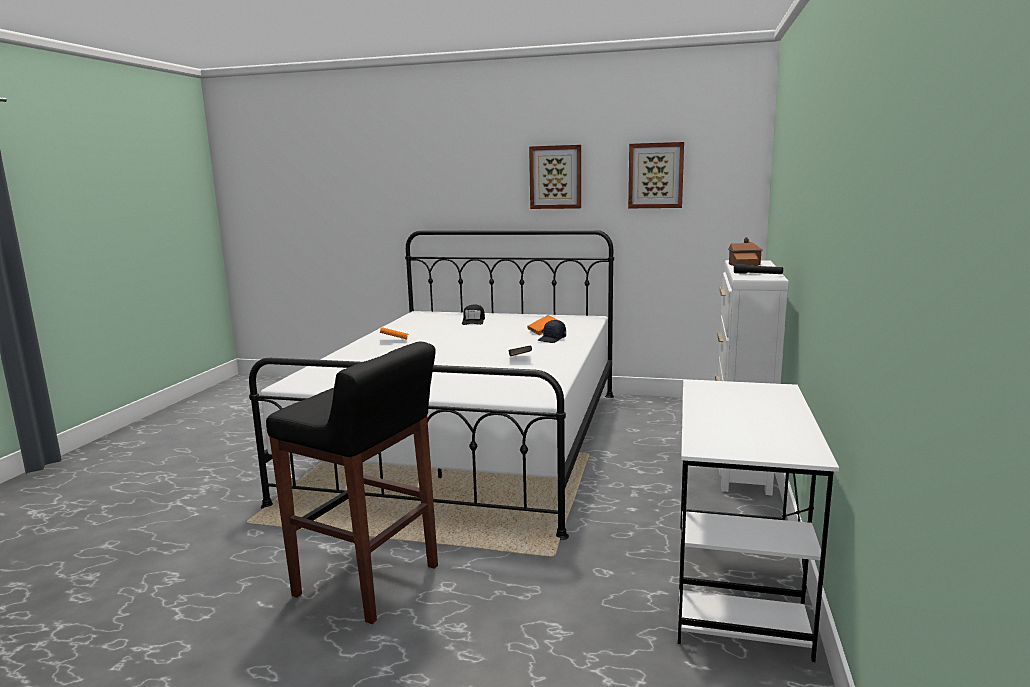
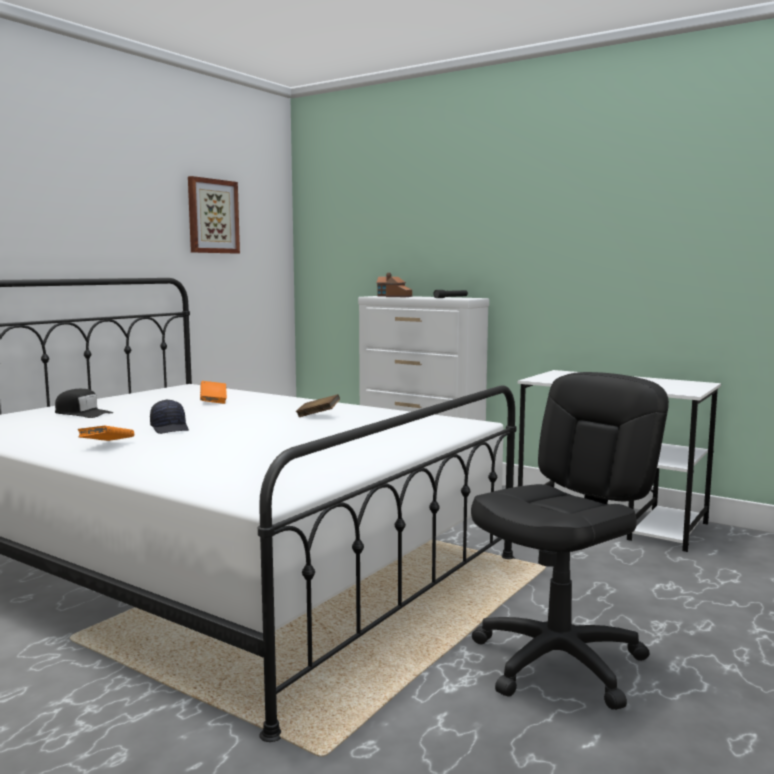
camera: 70 degrees left, 5 degrees down
black stool [266,342,438,624] -> black office chair [471,372,669,710]
picture [529,145,581,209] -> none
black cap [537,320,566,343] -> black cap moved to [150,399,189,434]

